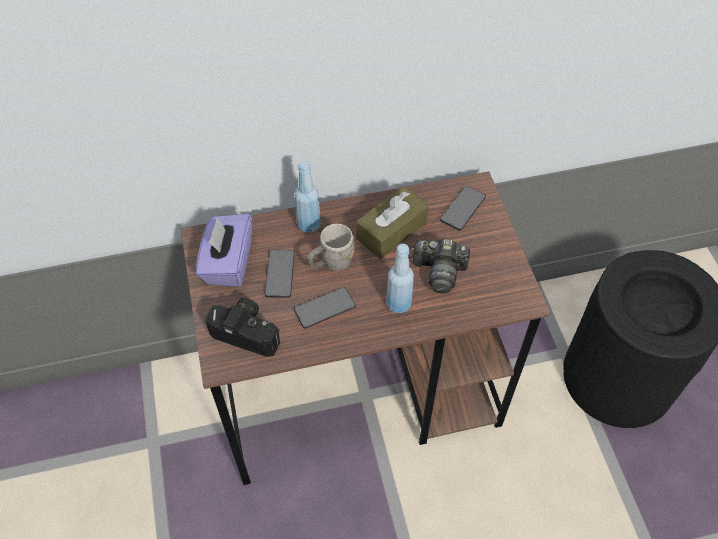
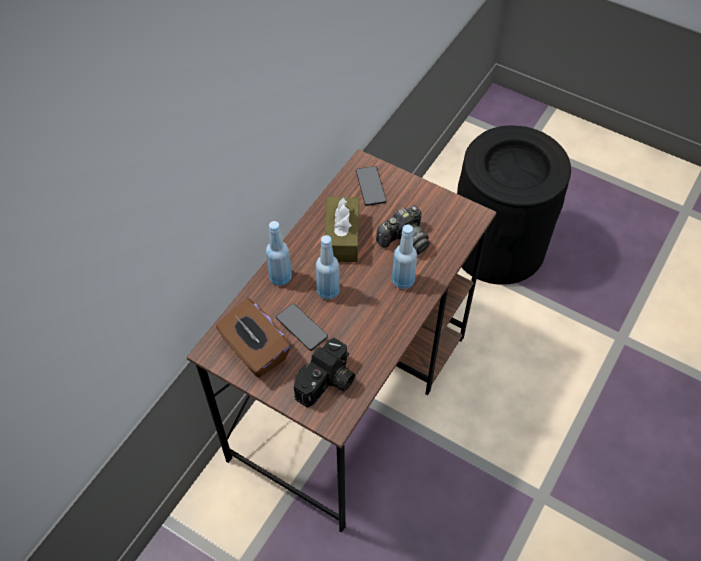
camera: 45 degrees left, 0 degrees up
purple tissue box [196,214,252,287] -> brown tissue box [216,298,291,377]
camera [205,298,280,357] -> camera turned 150 degrees clockwise [294,338,355,408]
phone [294,287,356,329] -> none
grey mug [307,224,355,271] -> blue bottle [316,235,340,300]

